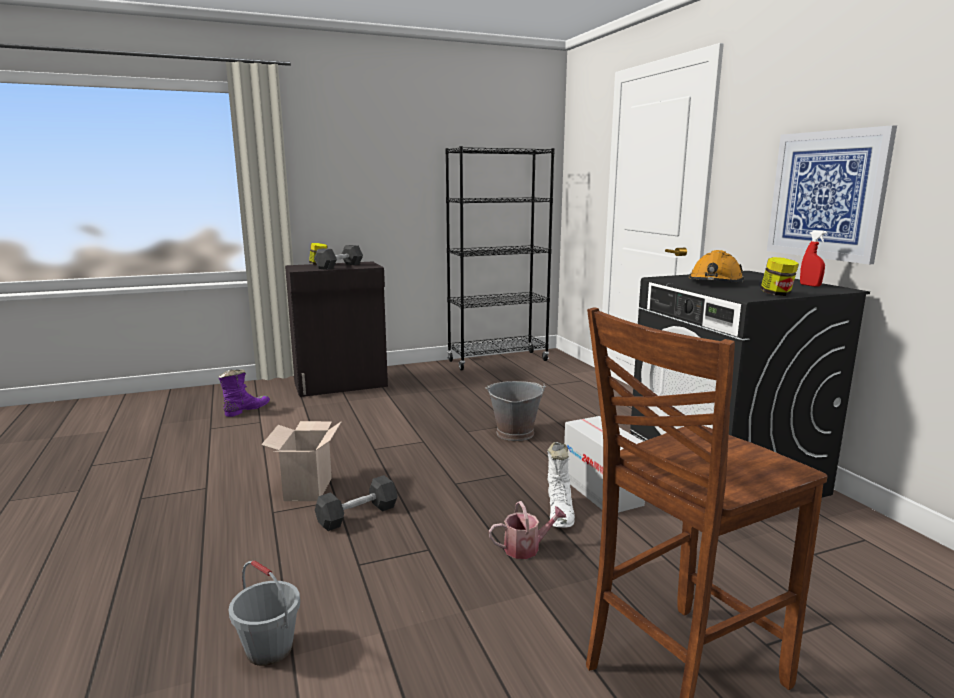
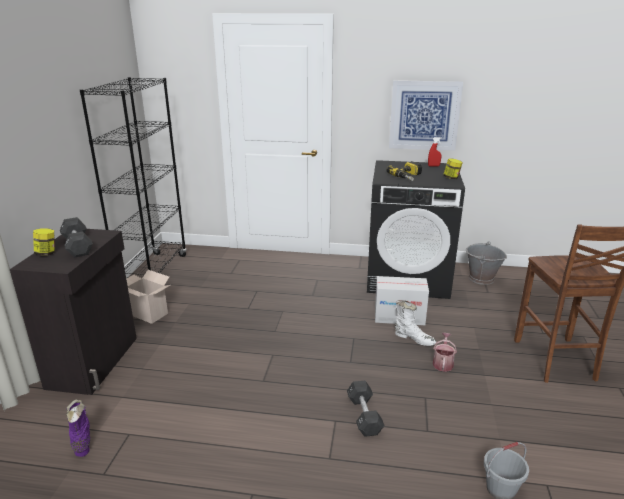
camera: 60 degrees left, 10 degrees up
cardboard box [261,421,342,501] -> cardboard box moved to [126,270,170,324]
grey bucket [485,381,546,441] -> grey bucket moved to [466,241,507,285]
orange hard hat [689,250,744,282] -> power drill [386,161,422,181]

